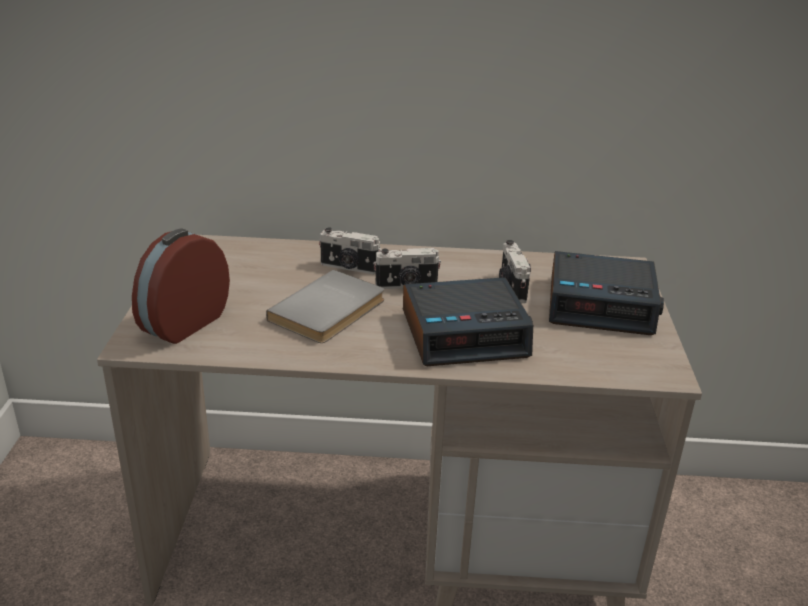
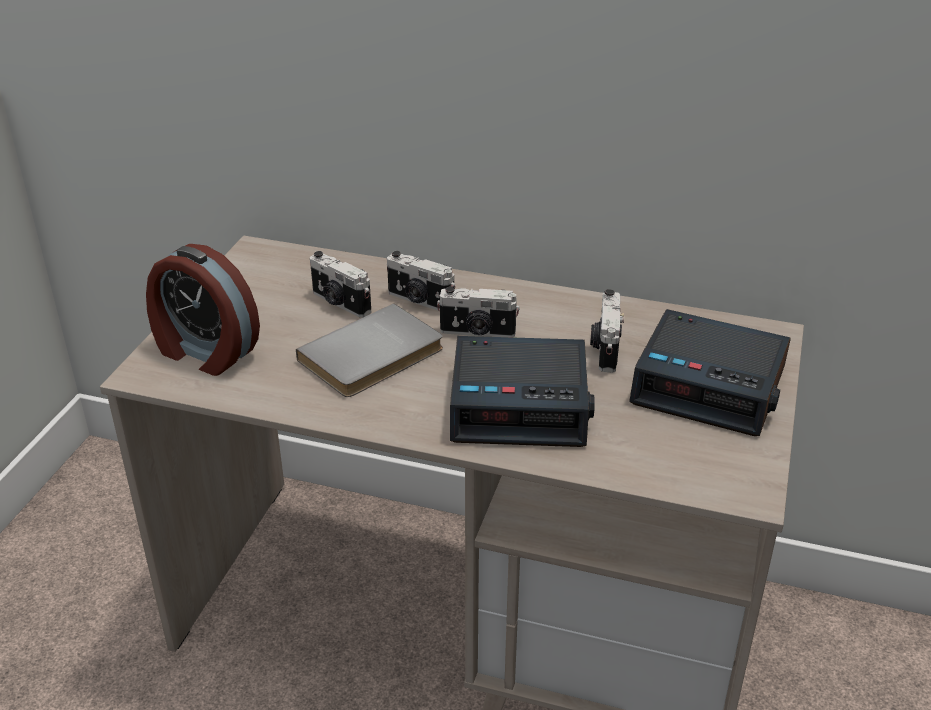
camera: 15 degrees right, 5 degrees up
alarm clock [132,228,230,344] -> alarm clock turned 105 degrees counterclockwise [146,244,260,376]
none -> camera [310,251,371,318]

